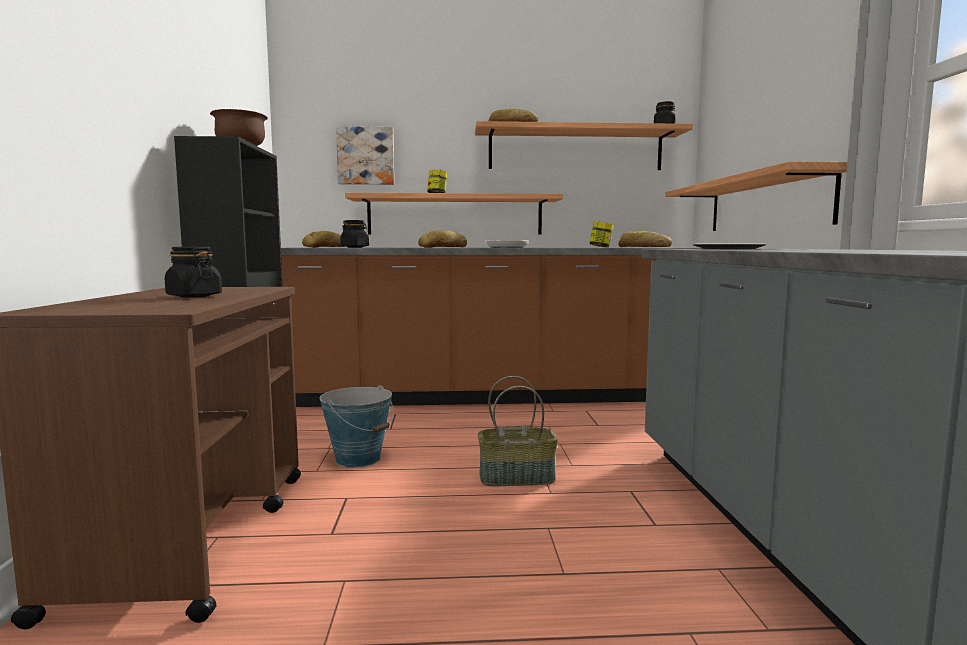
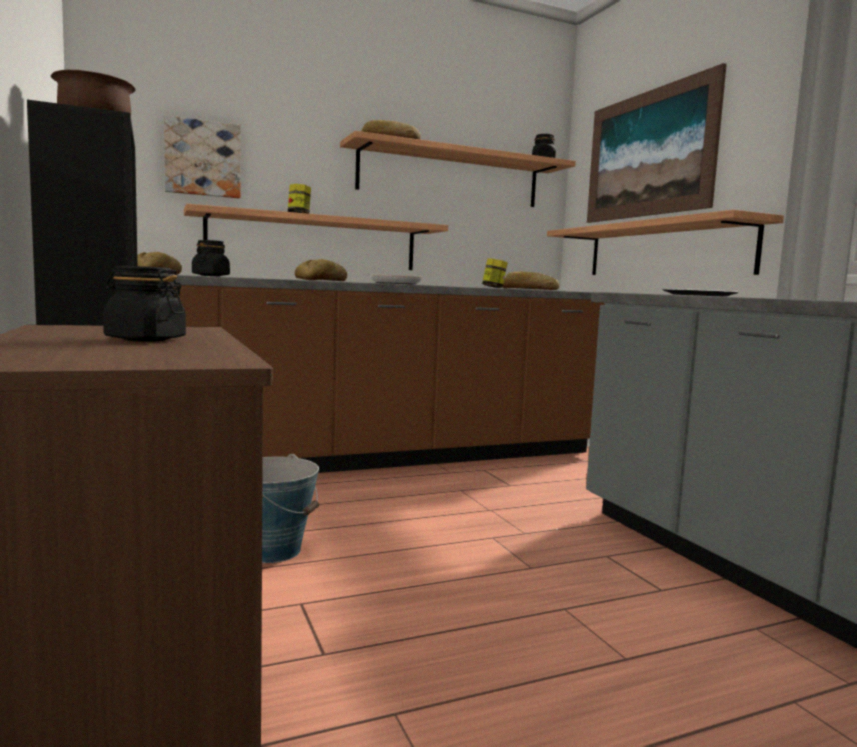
camera: 20 degrees left, 0 degrees up
basket [478,376,558,486] -> none
none -> picture [587,63,727,223]

